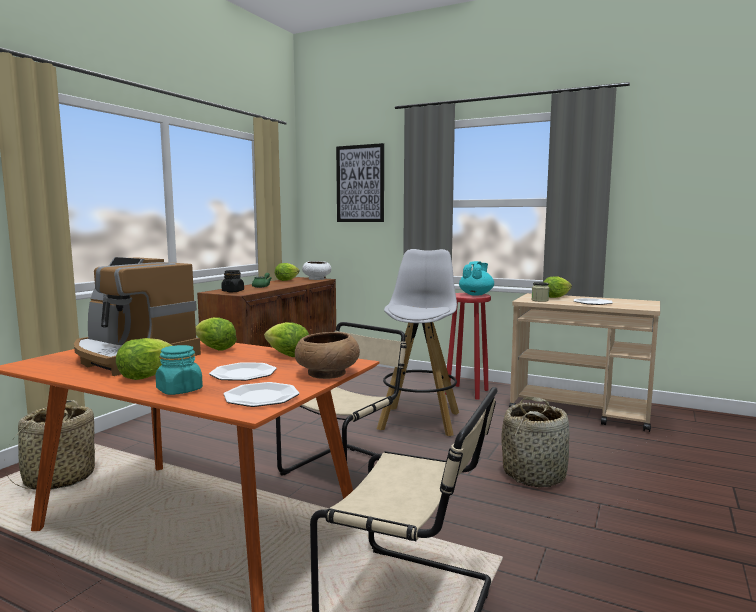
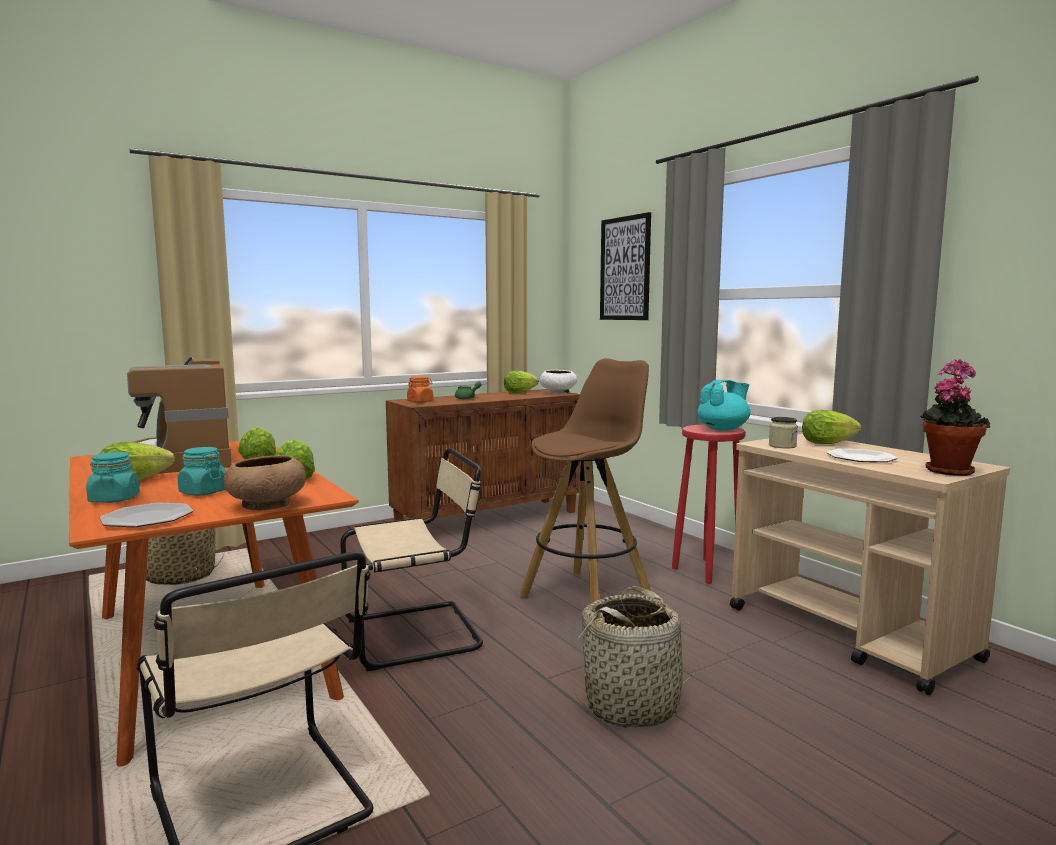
camera: 30 degrees right, 0 degrees up
plate [209,362,277,381] -> turquoise jar [178,447,227,495]
black jar [221,270,244,292] -> orange jar [407,376,433,403]
white stool [377,249,459,436] -> brown stool [519,358,651,604]
none -> potted plant [920,359,991,476]

